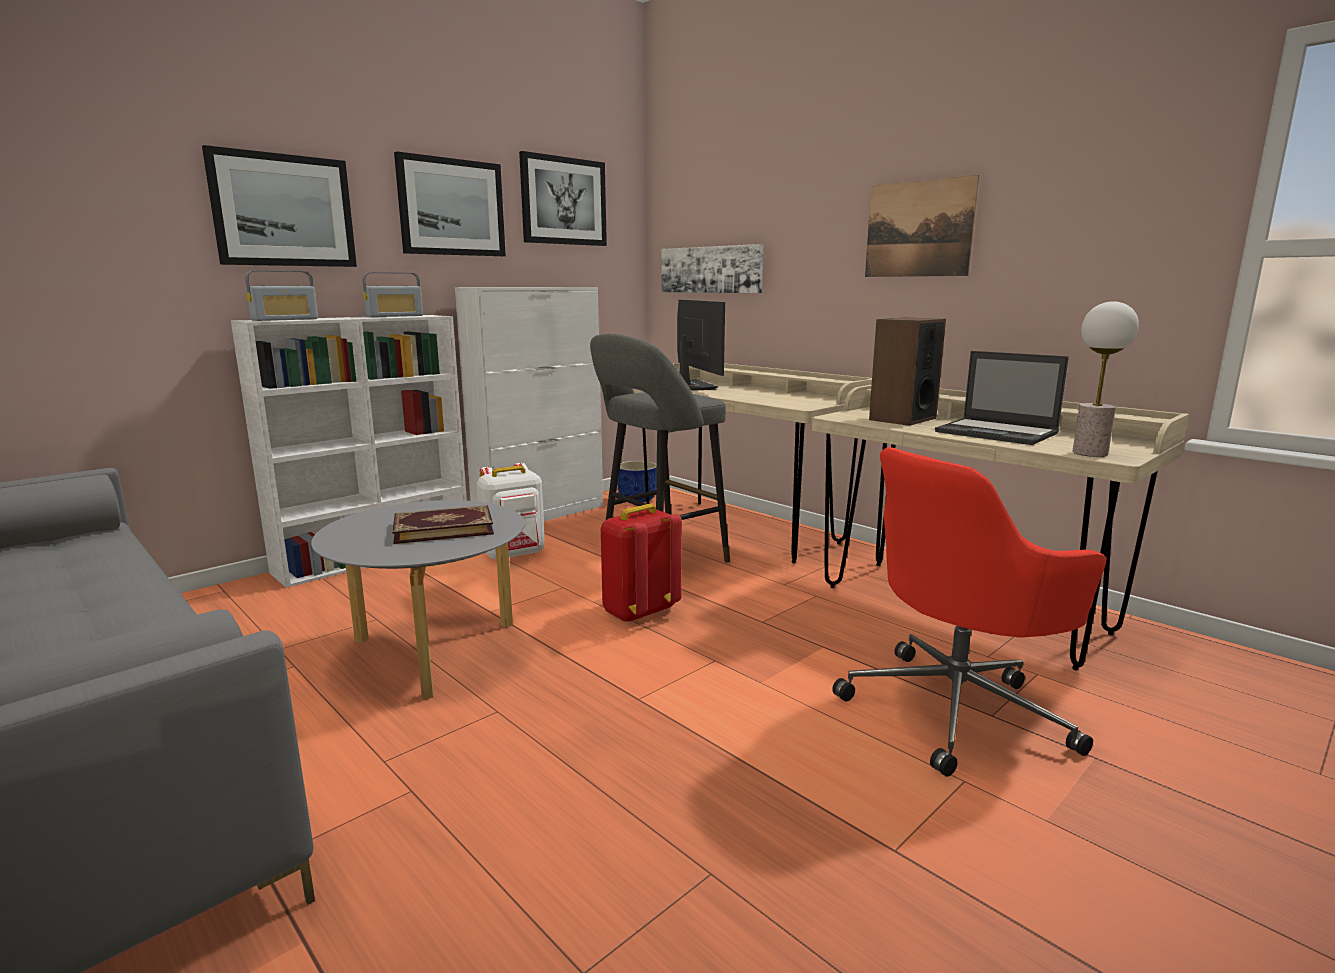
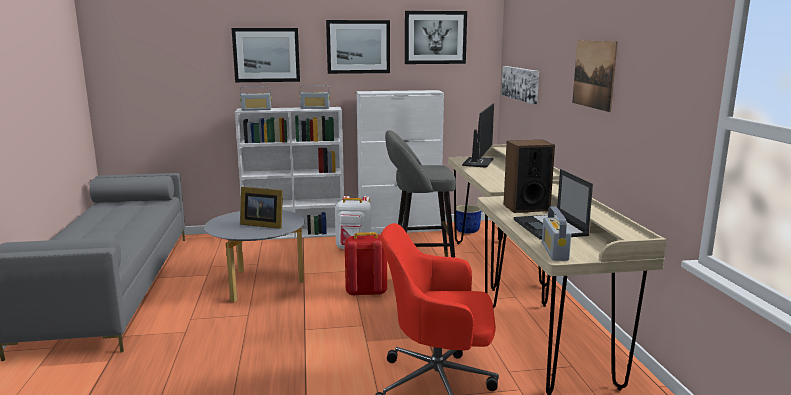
camera: 35 degrees right, 0 degrees up
book [392,505,494,544] -> picture frame [240,187,283,229]
table lamp [1073,301,1139,457] -> radio [542,206,571,261]

